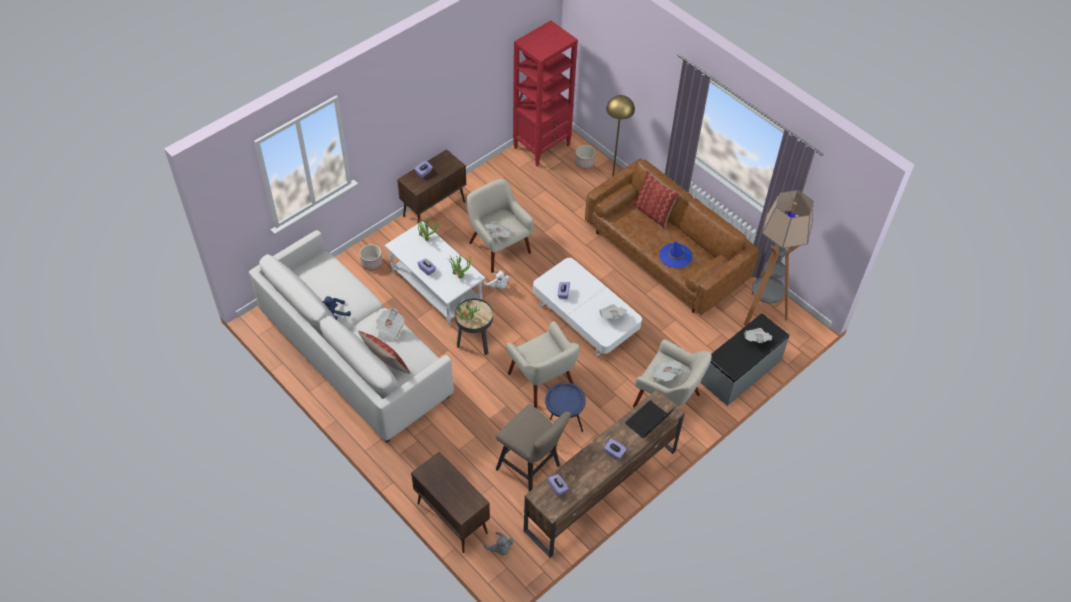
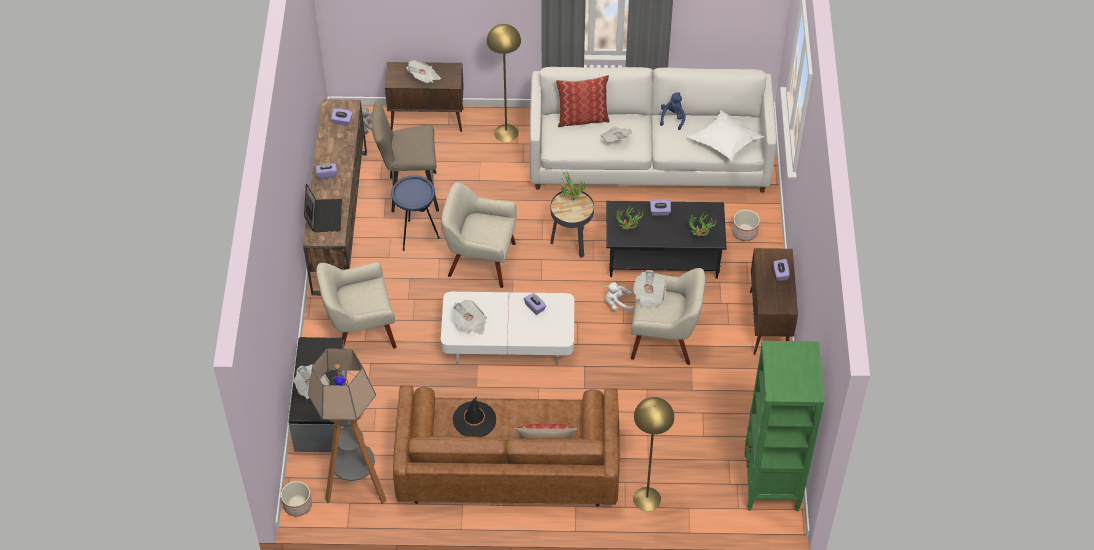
camera: 135 degrees right, 0 degrees up
white coffee table [385,221,485,326] -> black coffee table [606,201,726,279]
red bookcase [513,20,578,167] -> green bookcase [744,341,824,511]
planter [575,145,596,169] -> planter moved to [281,481,312,517]
newspaper [651,360,682,381] -> newspaper moved to [406,60,441,83]
blue hat [659,241,692,268] -> black hat [453,396,496,437]
none -> yellow floor lamp [487,24,521,142]
none -> white pillow [688,110,764,161]

